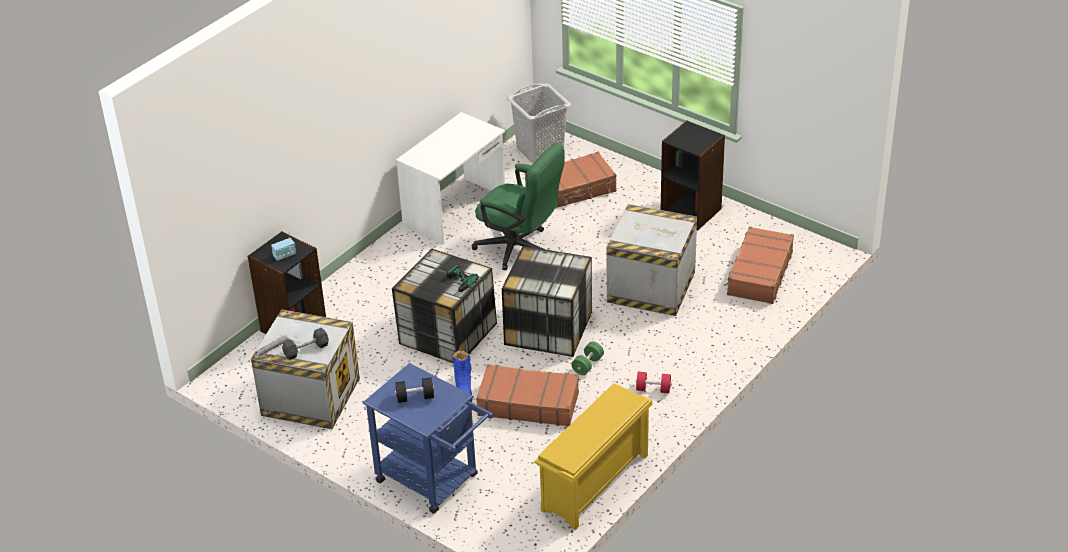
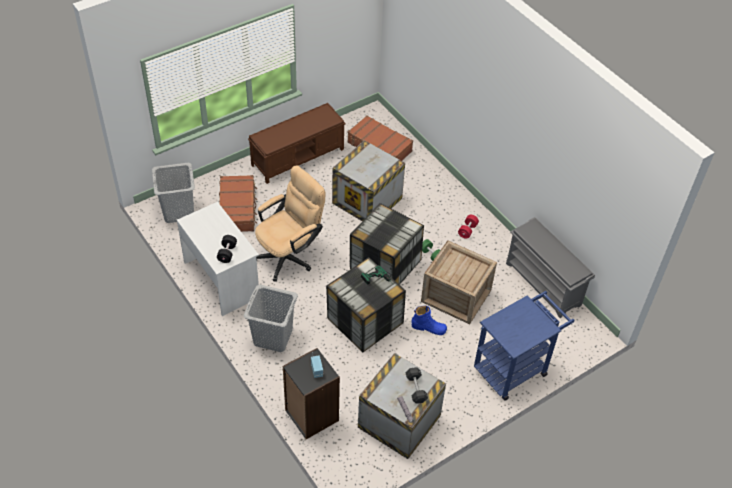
camera: 75 degrees left, 10 degrees up
black dumbbell [395,377,434,403] -> black dumbbell moved to [217,235,237,263]
green office chair [472,143,565,270] -> beige office chair [255,165,325,282]
brown suitcase [476,364,579,426] -> crate [421,240,497,324]
yellow shoe rack [534,383,653,530] -> grey shoe rack [506,217,595,318]
black bookcase [661,120,725,231] -> brown bench [248,103,346,184]
none -> grey laundry basket [244,285,298,352]

